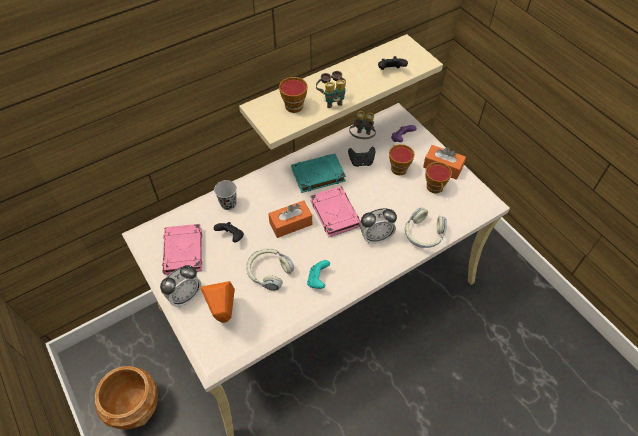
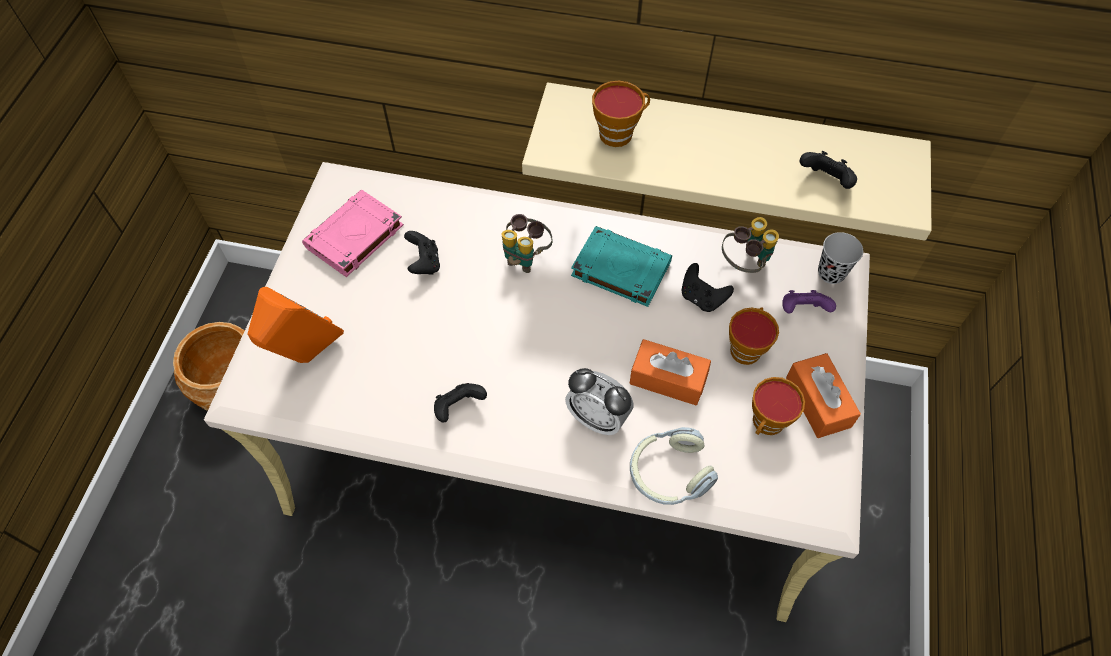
camera: 45 degrees right, 5 degrees up
alarm clock [160,265,202,307] -> none
black cup [214,180,237,210] -> black cup moved to [818,232,863,284]
headphones [246,249,294,291] -> none
orange tissue box [268,200,312,238] -> orange tissue box moved to [629,339,711,406]
turquoise game controller [307,260,330,289] -> black game controller [434,383,487,423]
pink book [310,186,360,237] -> none
binoculars [316,71,346,108] -> binoculars moved to [502,214,552,273]

